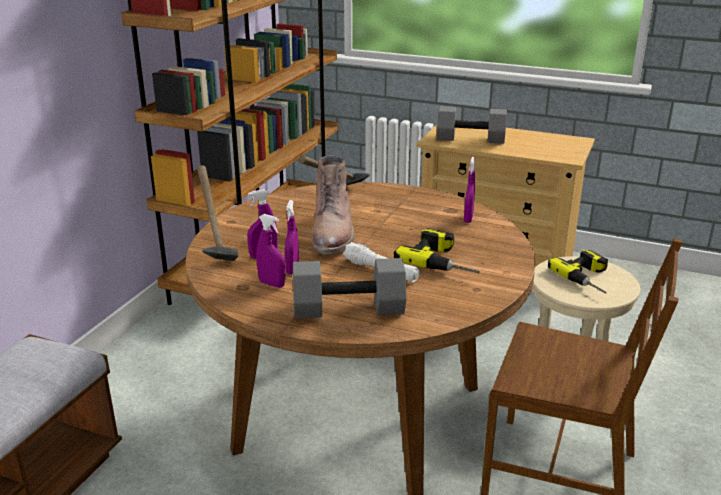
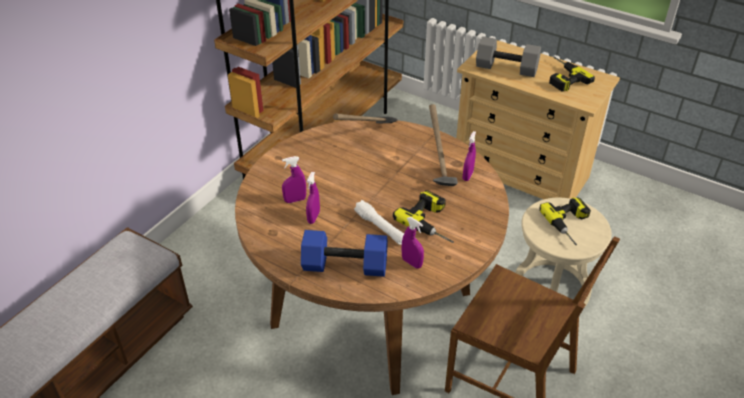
camera: 10 degrees right, 15 degrees up
hammer [197,165,239,261] -> hammer moved to [429,104,458,186]
purple spray bottle [256,214,285,288] -> purple spray bottle moved to [402,217,424,269]
grey dumbbell [293,258,407,319] -> blue dumbbell [301,230,388,277]
brown boot [312,155,355,254] -> none
none -> power drill [549,56,595,92]

